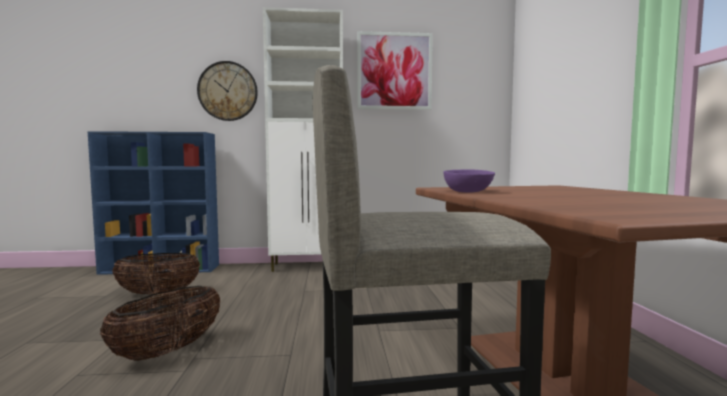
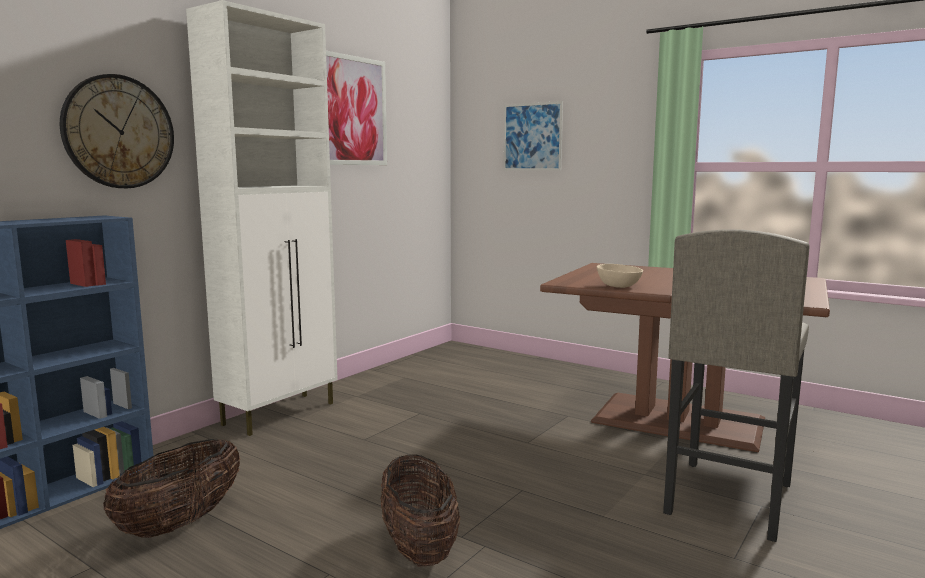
camera: 50 degrees left, 5 degrees up
purple bowl [444,169,495,193] -> beige bowl [597,264,643,288]
none -> picture [503,101,563,171]

